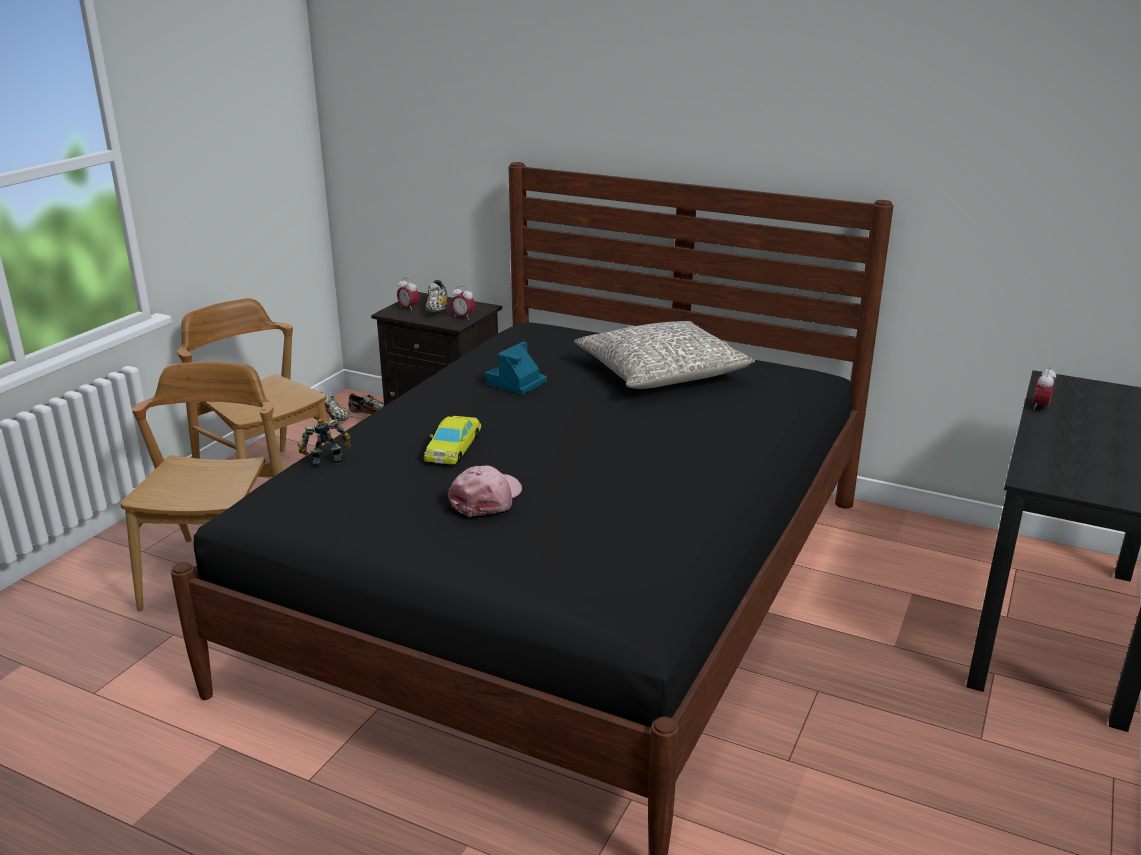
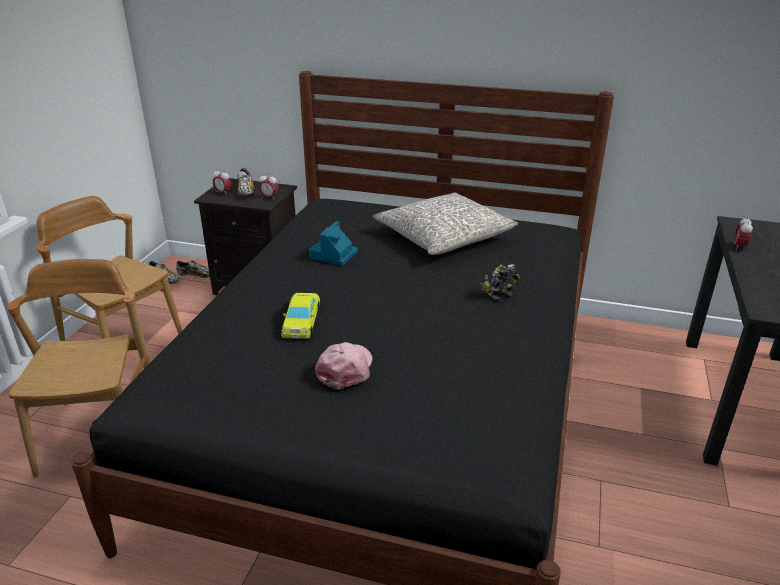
camera: 10 degrees left, 5 degrees up
toy robot [297,419,351,466] -> toy robot moved to [481,264,520,301]

